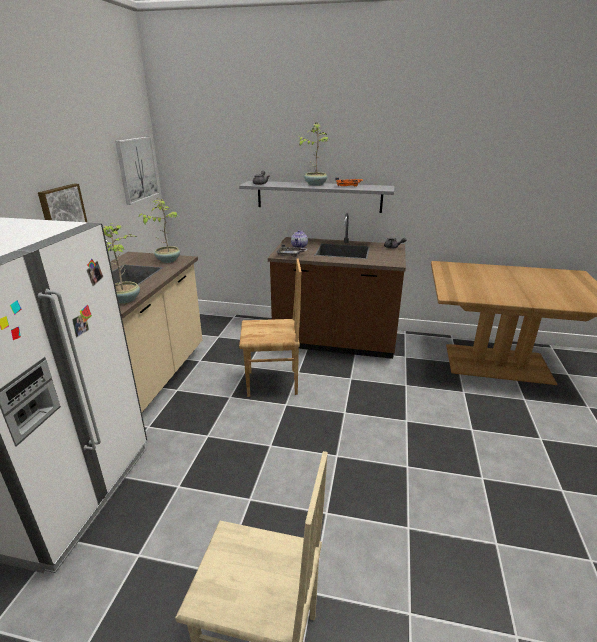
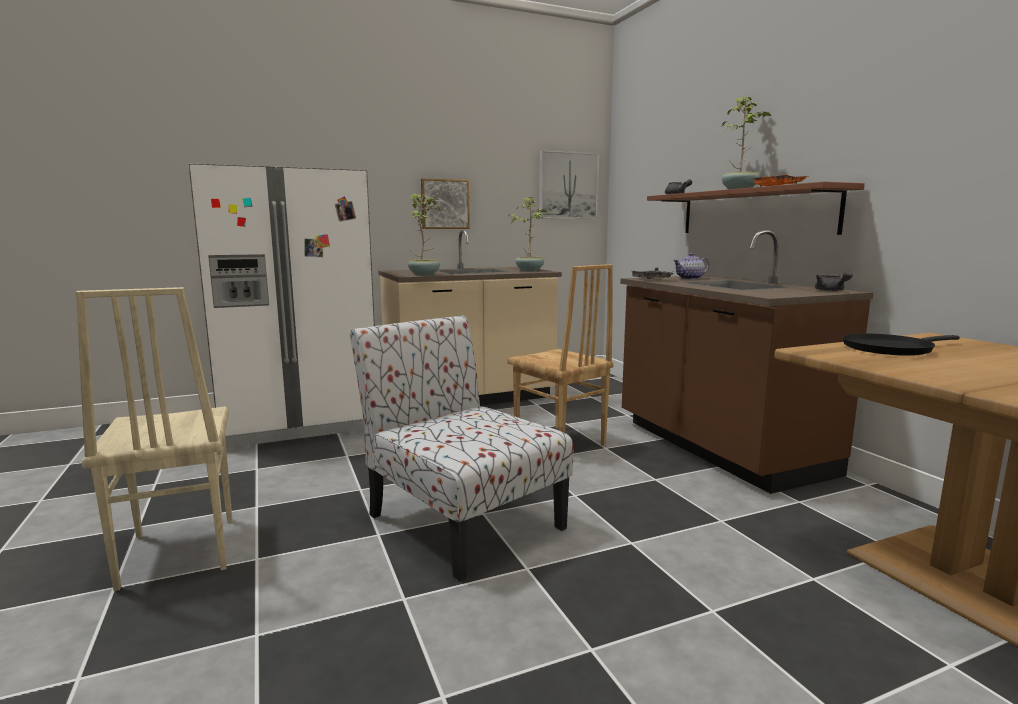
camera: 55 degrees right, 15 degrees down
grey shelf [239,181,395,213] -> brown shelf [647,181,865,235]
none -> chair [350,315,573,581]
none -> black frying pan [843,333,959,356]

